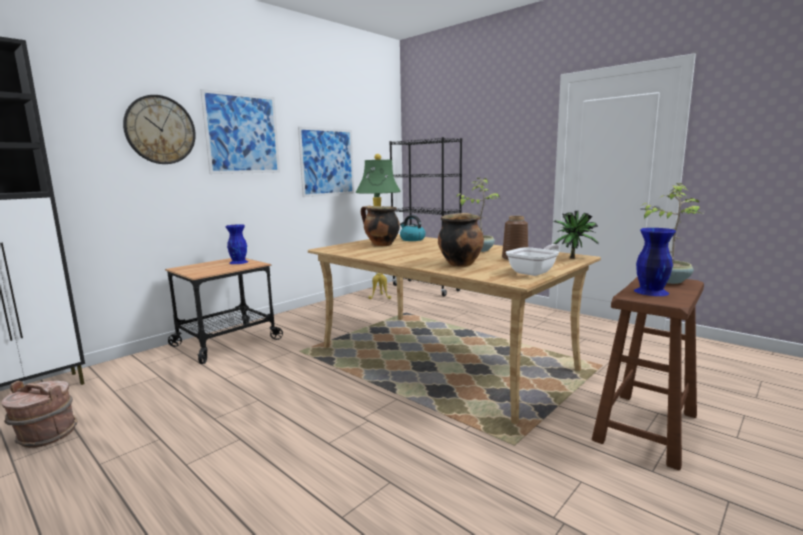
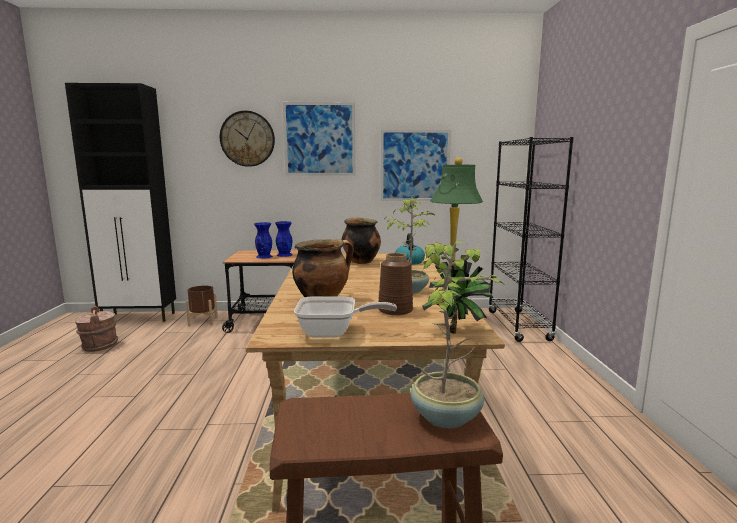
camera: 45 degrees right, 0 degrees up
blue vase [634,228,676,296] -> blue vase moved to [254,222,273,259]
none -> brown planter [186,285,218,326]

